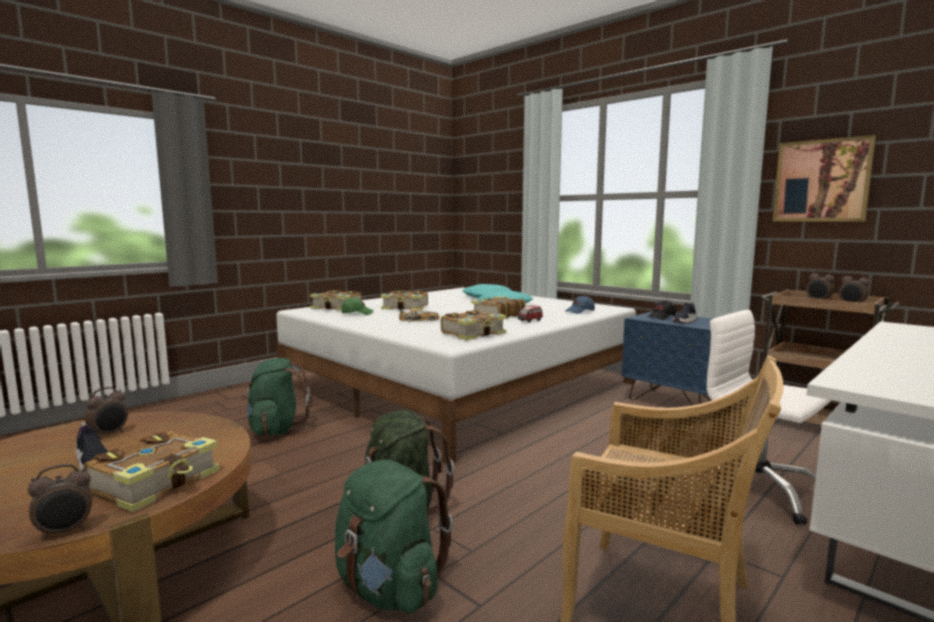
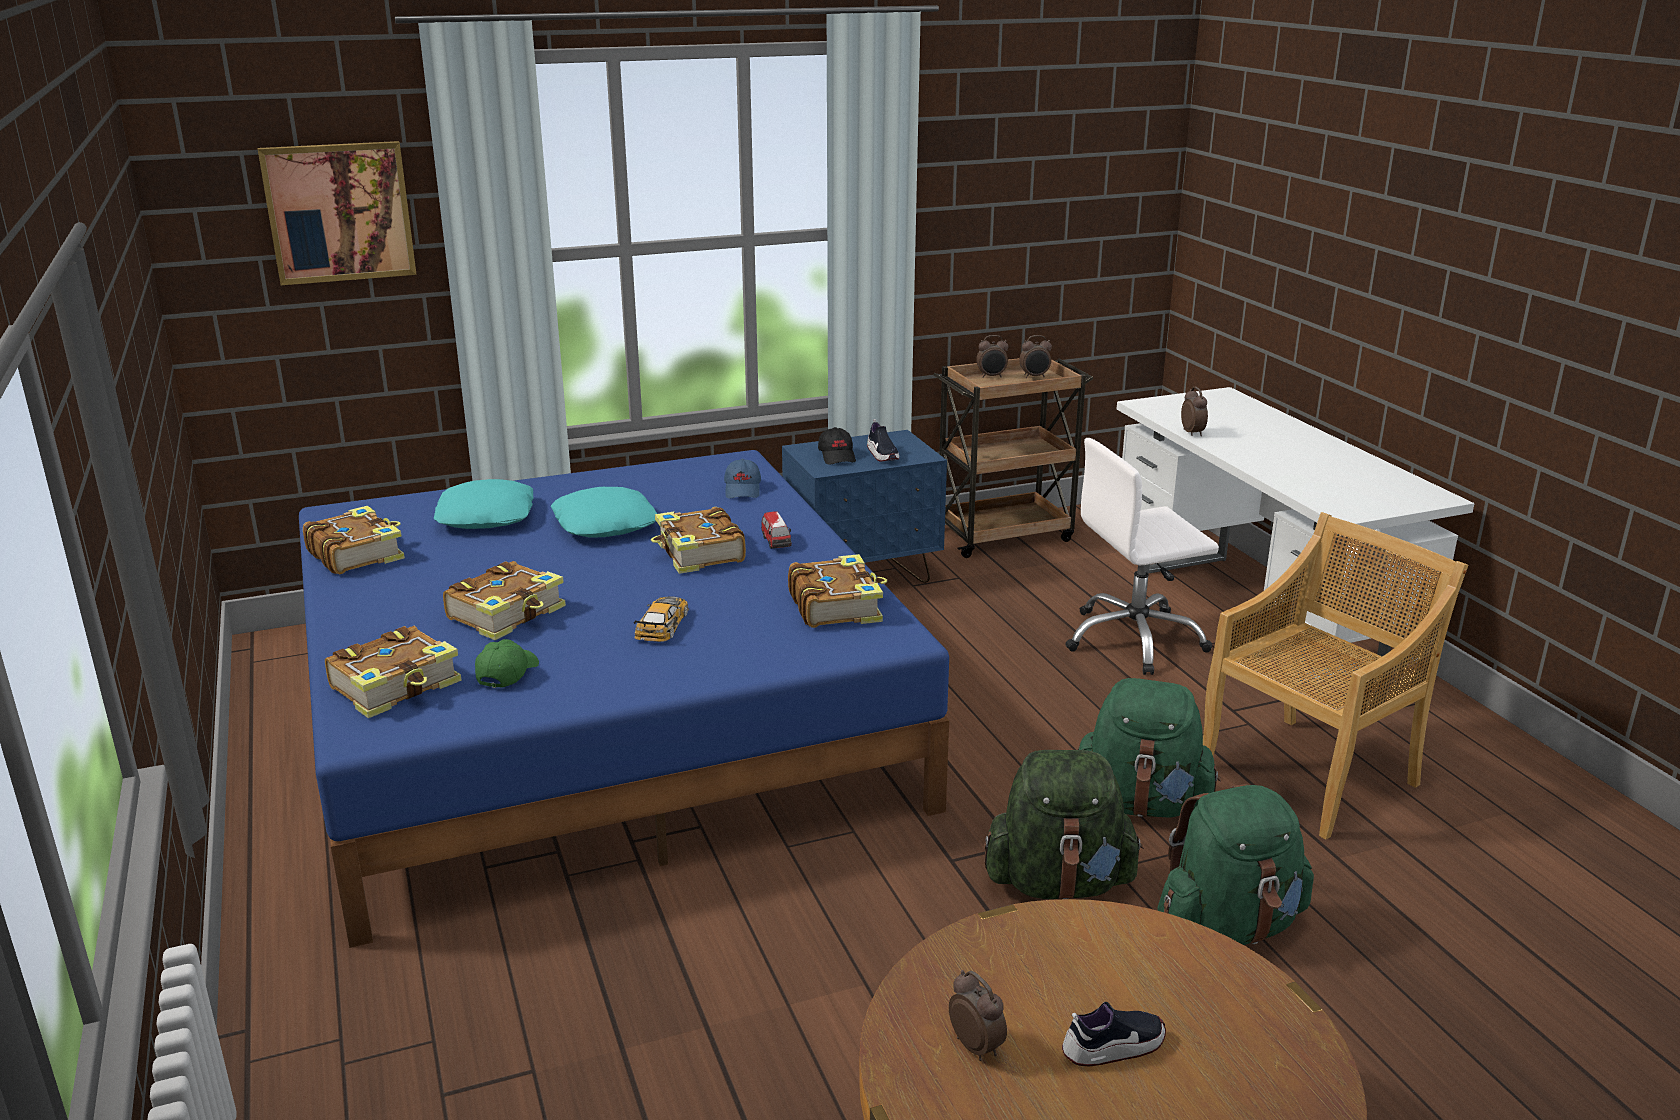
camera: 65 degrees left, 15 degrees up
alarm clock [28,464,92,540] -> alarm clock moved to [1181,387,1208,436]
book [83,431,220,512] -> book moved to [303,506,405,574]
green backpack [241,358,313,435] -> green backpack moved to [1078,678,1221,818]
white bed [276,288,636,464] -> blue bed [299,450,949,948]
picture [773,135,876,222] -> picture moved to [258,141,417,285]

